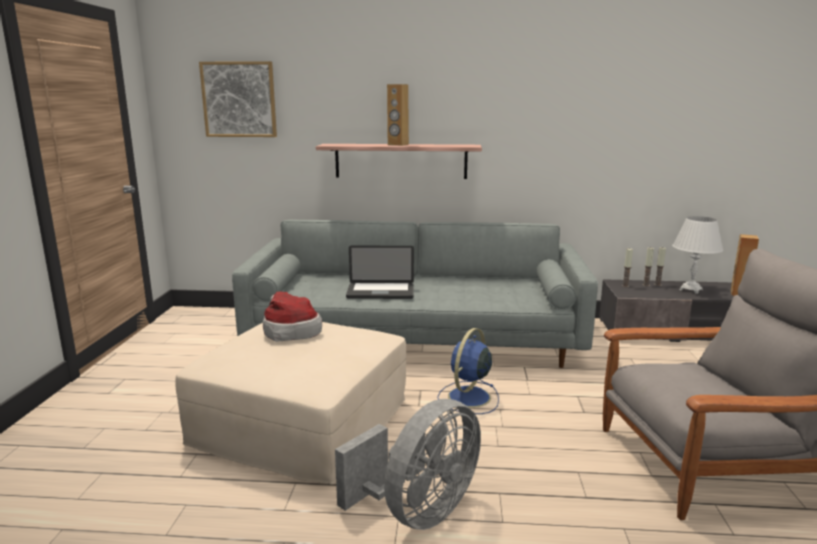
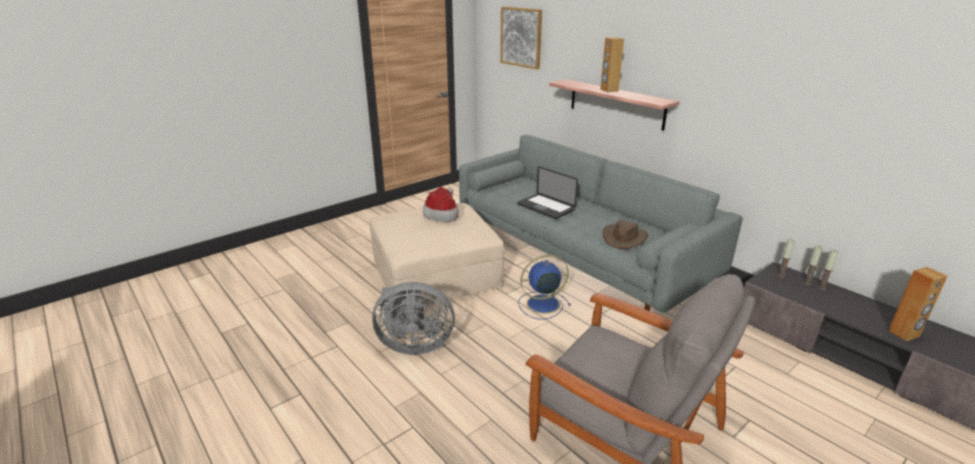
camera: 45 degrees right, 10 degrees up
white table lamp [672,216,723,294] -> none
none -> brown hat [603,220,648,249]

